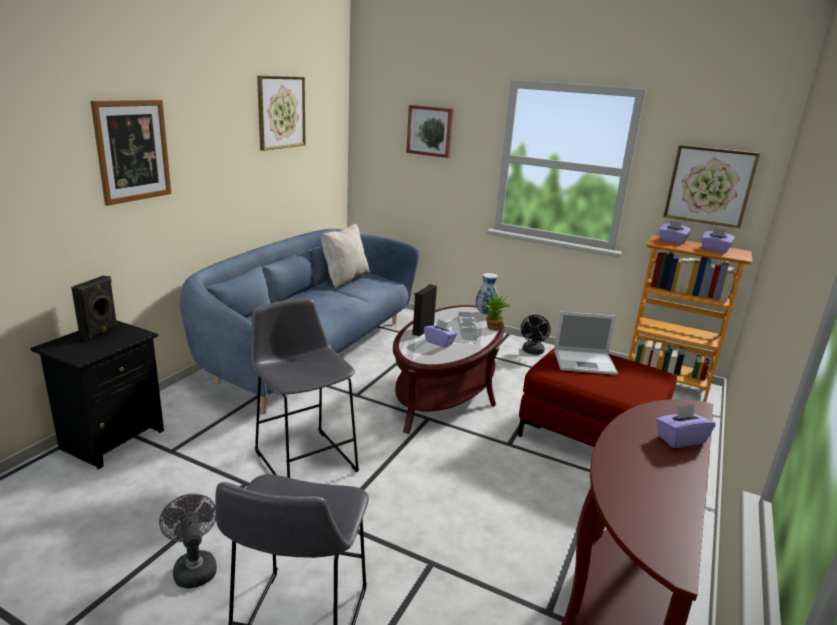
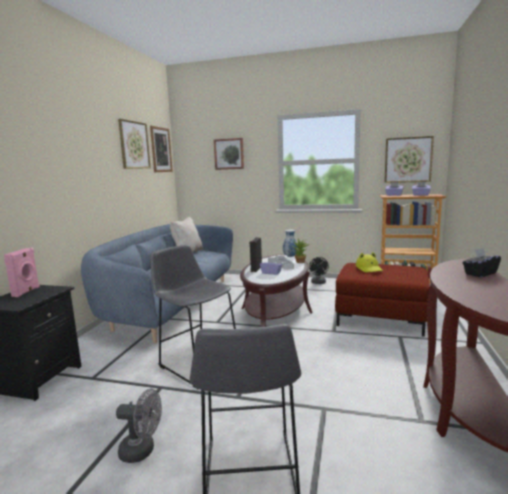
camera: 10 degrees left, 10 degrees down
black speaker [71,276,118,341] -> pink speaker [4,247,40,297]
picture [91,100,171,206] -> picture moved to [150,126,173,172]
grey fan [159,493,217,588] -> grey fan turned 135 degrees clockwise [116,389,162,463]
laptop [554,311,618,375] -> yellow hat [356,252,383,272]
purple tissue box [656,404,715,448] -> black tissue box [463,248,501,277]

